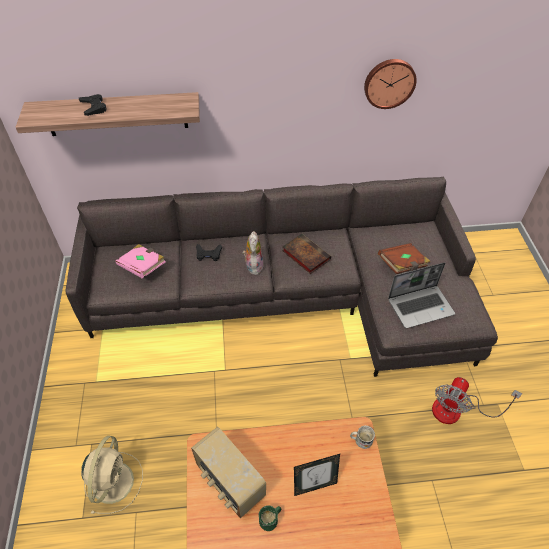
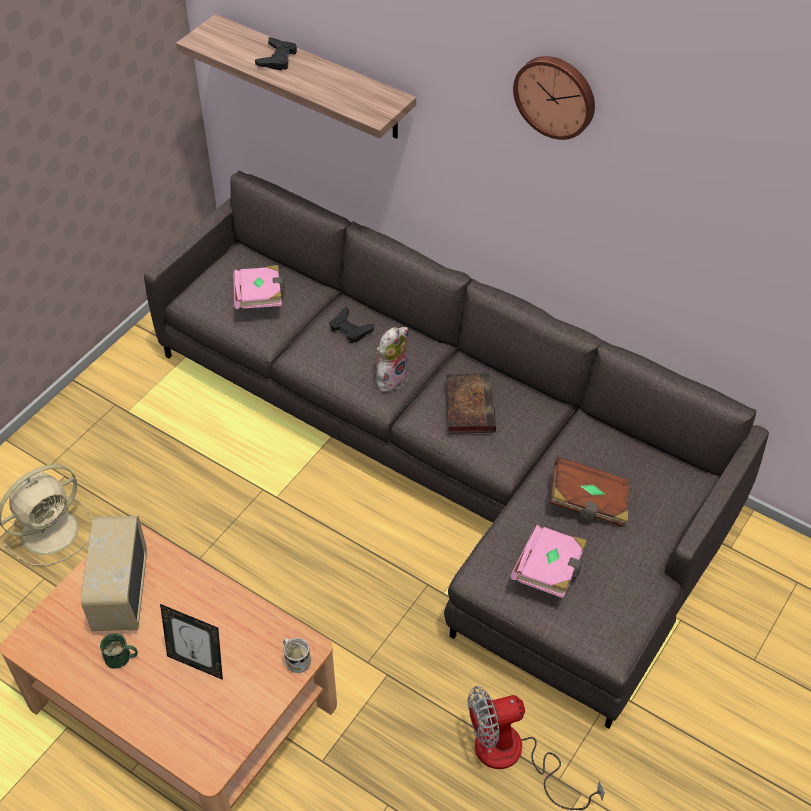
camera: 40 degrees right, 0 degrees up
wall clock [364,59,417,109] -> wall clock moved to [513,56,595,140]
laptop [388,262,455,328] -> pink book [511,525,587,598]

